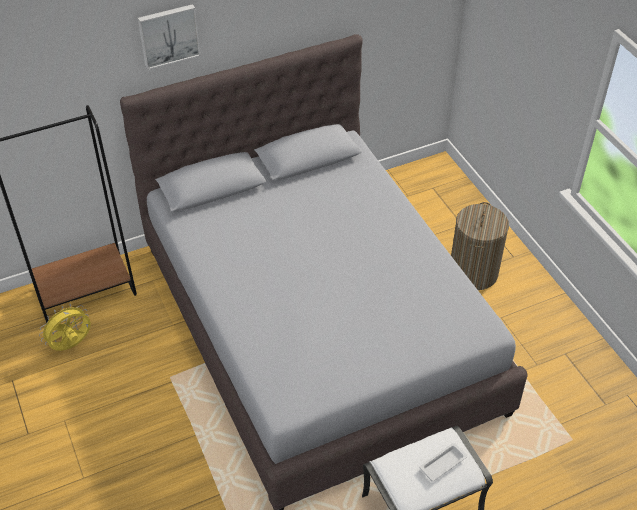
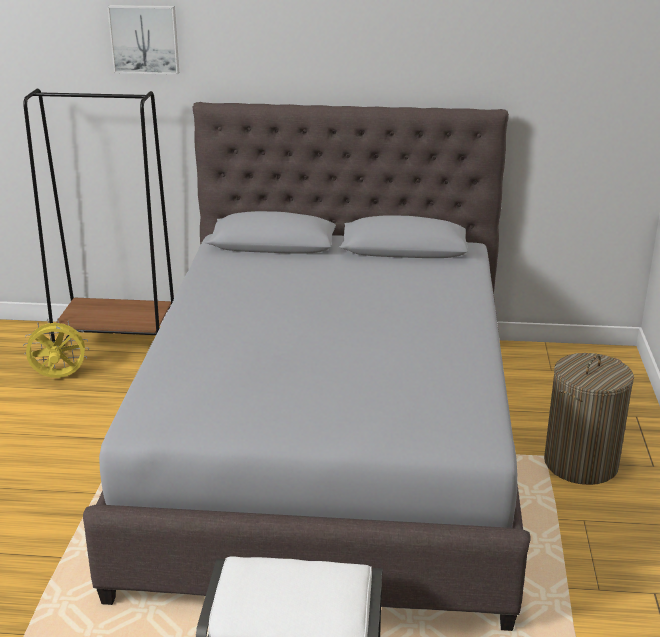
camera: 30 degrees right, 20 degrees down
picture [138,4,200,70] -> picture moved to [107,5,179,75]
white tray [419,443,467,481] -> none

